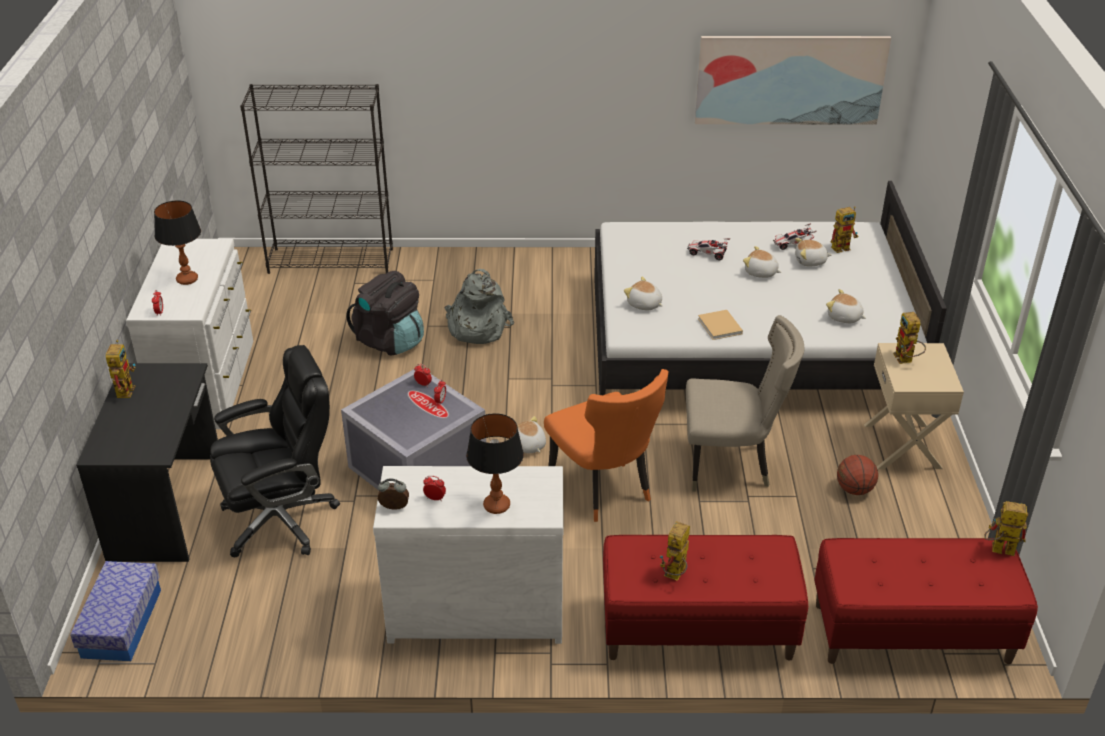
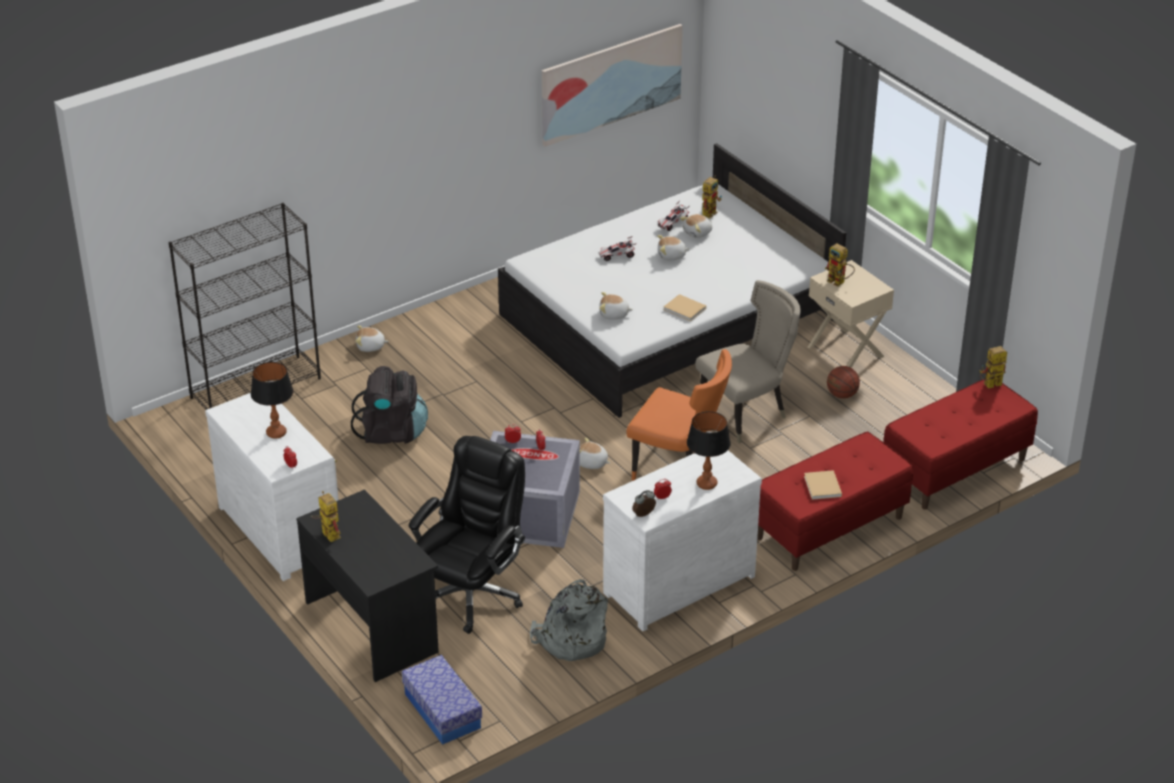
camera: 35 degrees left, 0 degrees up
grey backpack [445,269,514,344] -> grey backpack moved to [530,579,608,661]
toy robot [660,521,690,581] -> beige book [804,470,842,500]
plush toy [826,289,866,323] -> plush toy moved to [355,325,389,352]

